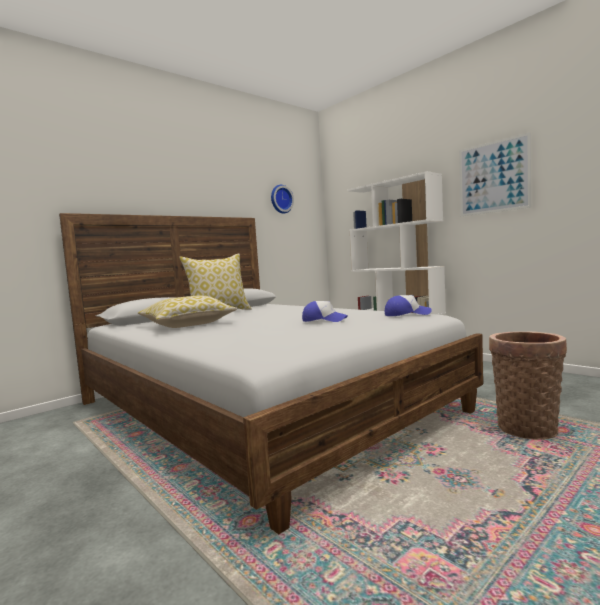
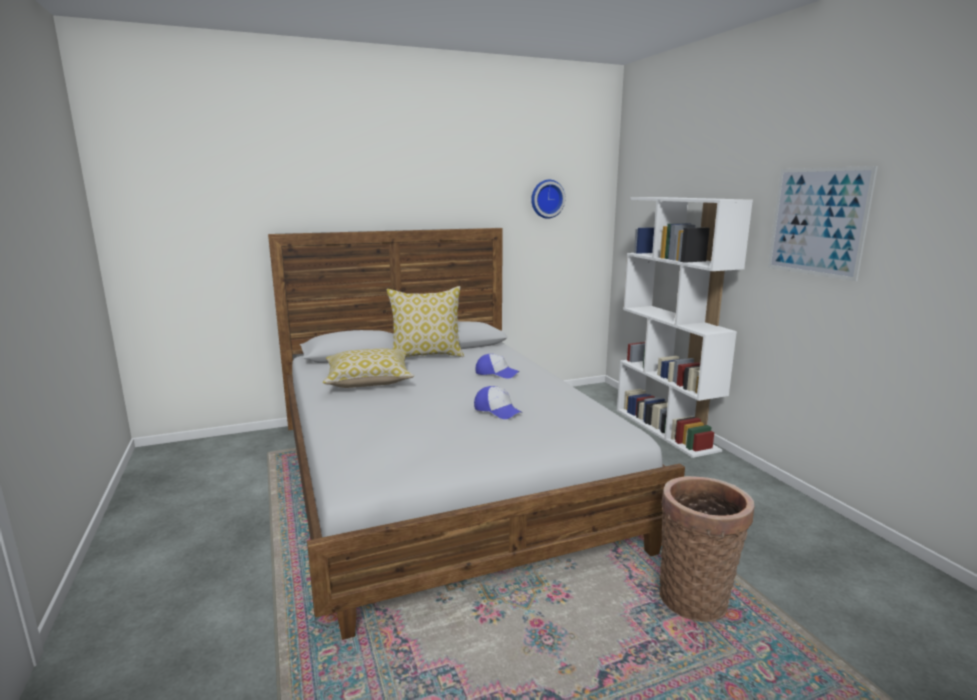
camera: 20 degrees right, 10 degrees up
cap [385,295,432,316] -> cap moved to [475,354,519,379]

